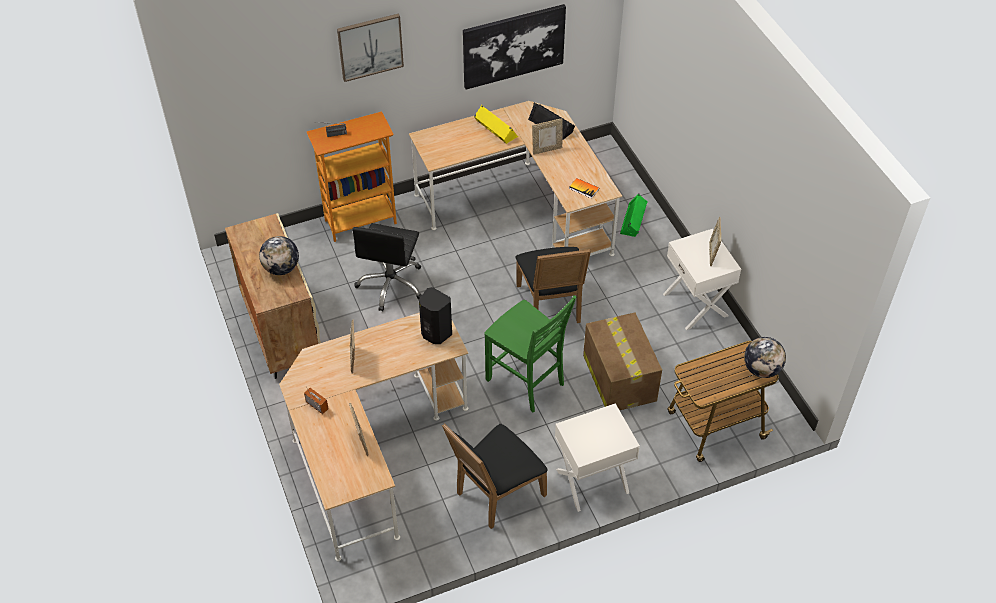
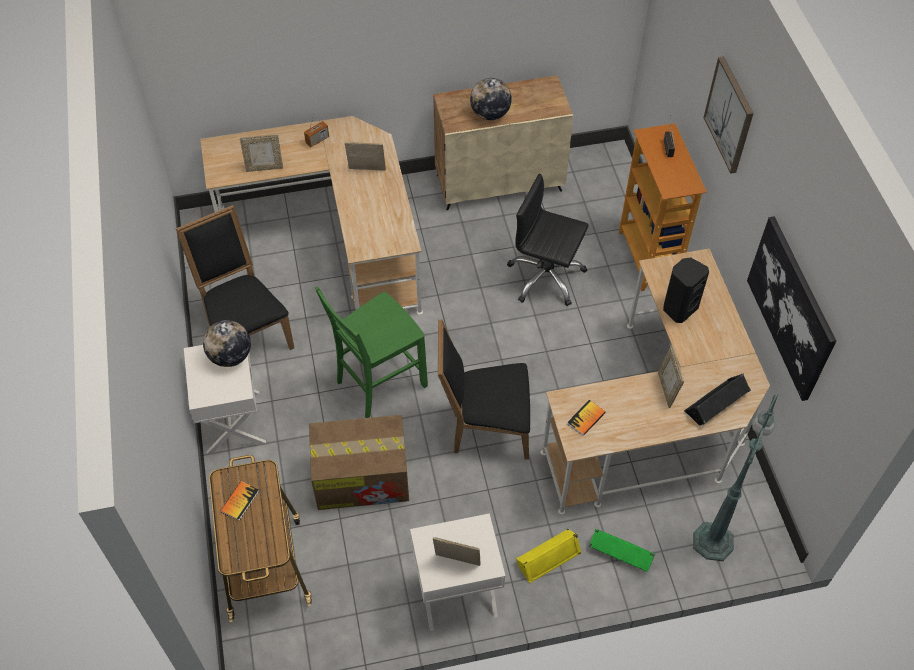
camera: 100 degrees right, 5 degrees up
black speaker [419,287,452,344] -> black speaker moved to [663,258,709,323]
yellow speaker [474,105,518,144] -> yellow speaker moved to [516,529,582,583]
globe [744,337,786,378] -> globe moved to [203,320,251,367]
none -> book [220,481,259,521]
none -> green floor lamp [693,393,779,561]

